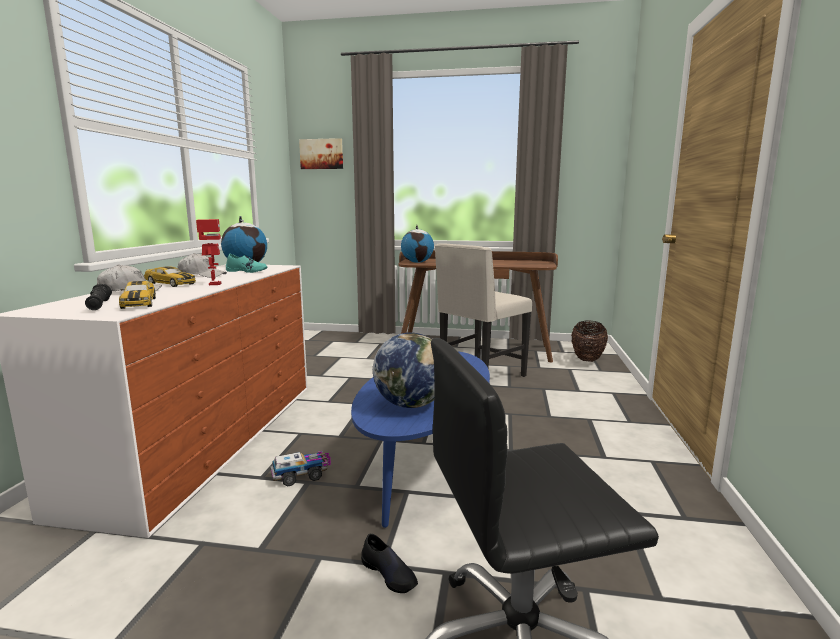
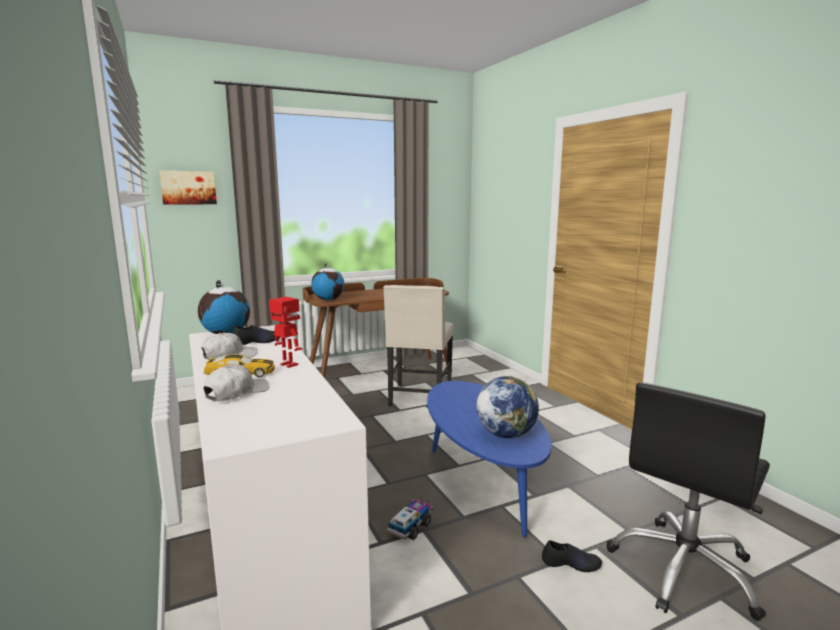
camera: 35 degrees left, 0 degrees up
black flashlight [85,284,112,310] -> none
toy car [119,281,156,309] -> none
turquoise shoe [226,253,268,273] -> black shoe [232,325,280,345]
basket [571,321,608,362] -> none

